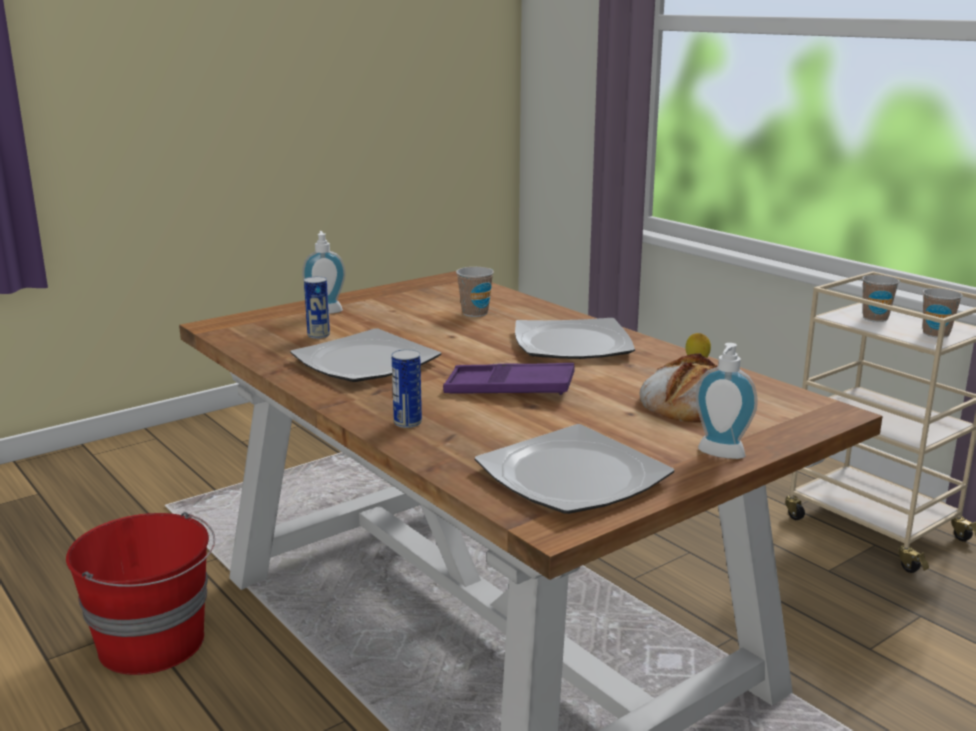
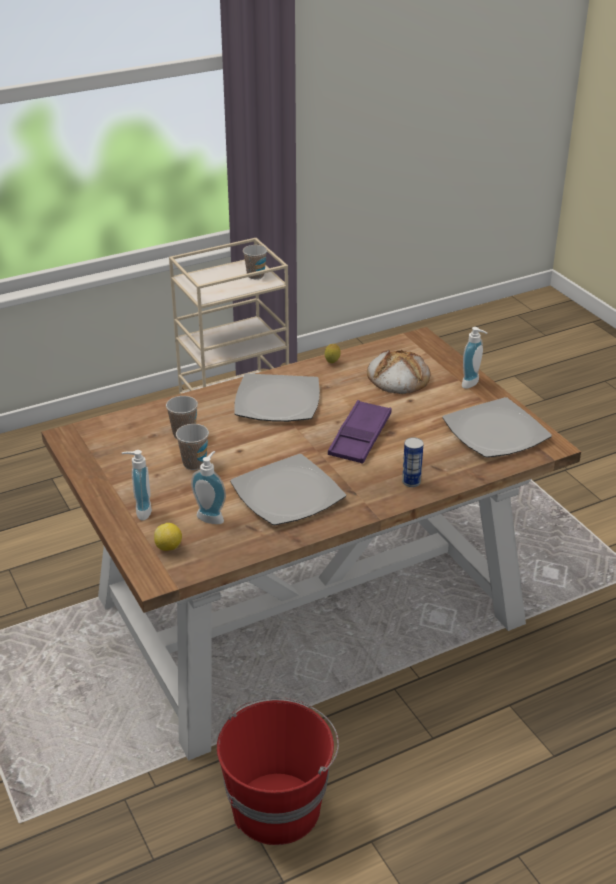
camera: 80 degrees left, 15 degrees up
can [304,276,330,339] -> soap dispenser [191,451,226,524]
cup [862,275,900,322] -> cup moved to [176,424,209,470]
none -> lemon [154,523,182,551]

